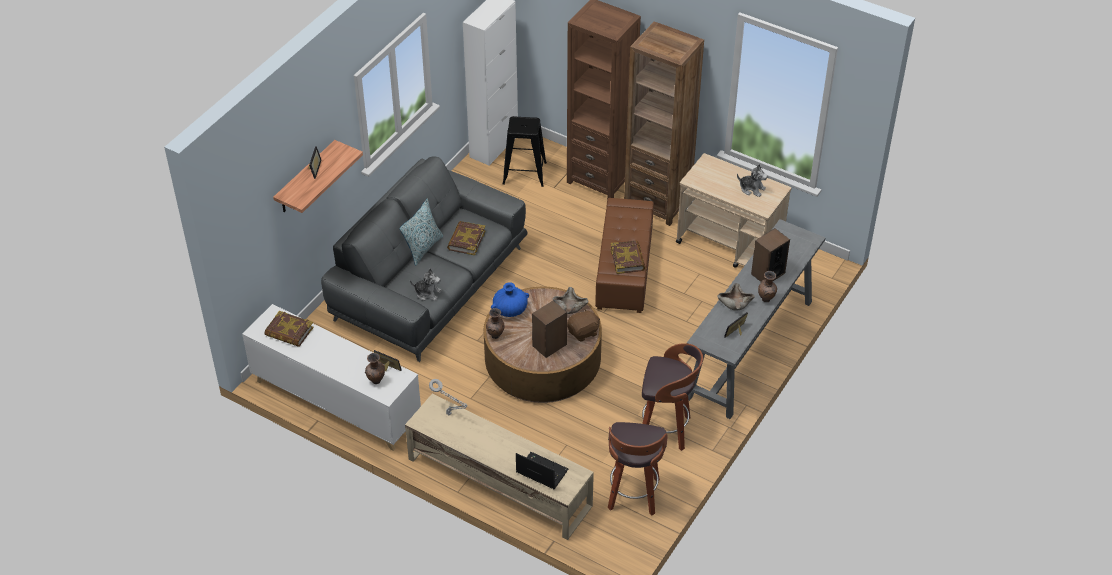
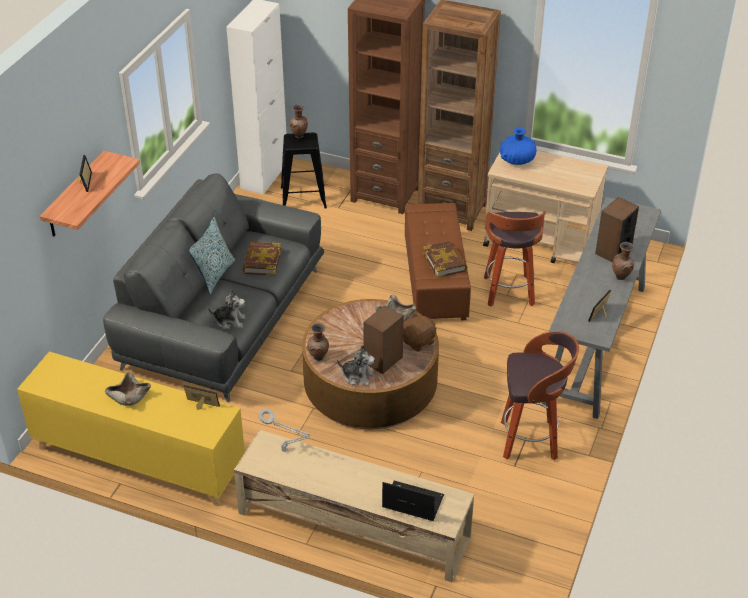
camera: 10 degrees left, 5 degrees down
white cabinet [242,304,421,451] -> yellow cabinet [17,351,245,506]
book [264,311,314,347] -> none
brown vase [365,353,385,384] -> brown vase moved to [290,104,308,139]
blue vase [491,282,529,317] -> blue vase moved to [500,127,537,165]
stool [608,422,668,516] -> stool moved to [484,211,546,307]
beige bowl [717,283,755,311] -> beige bowl moved to [105,372,151,406]
plush toy [737,164,768,197] -> plush toy moved to [337,345,375,386]

